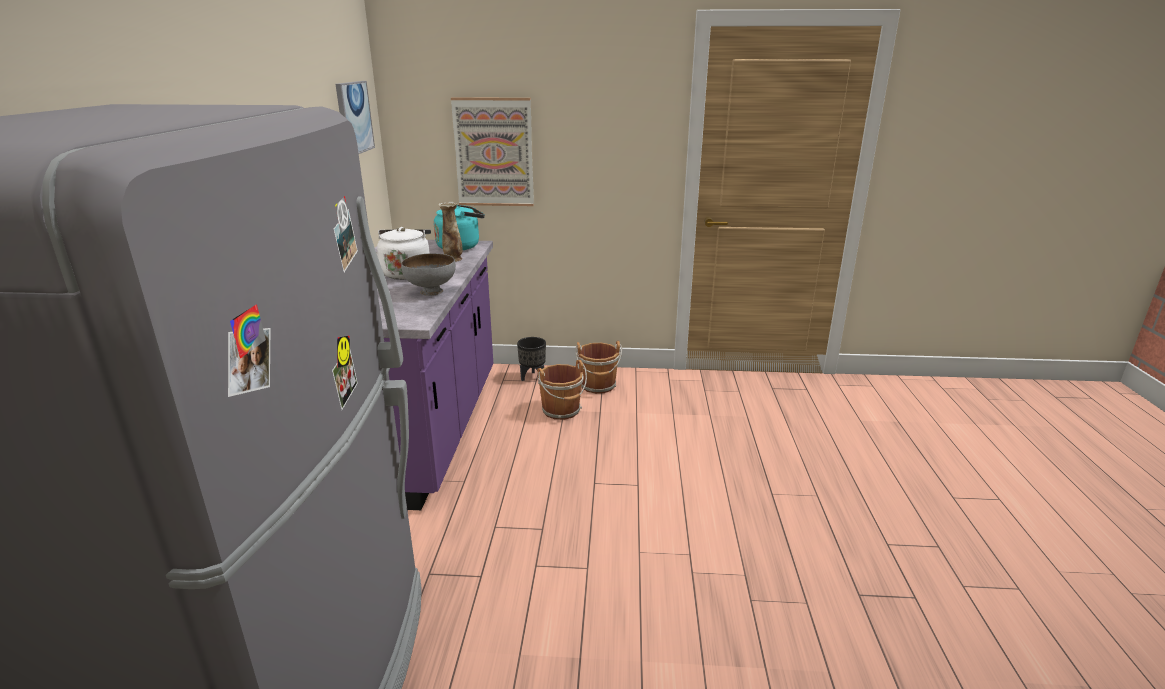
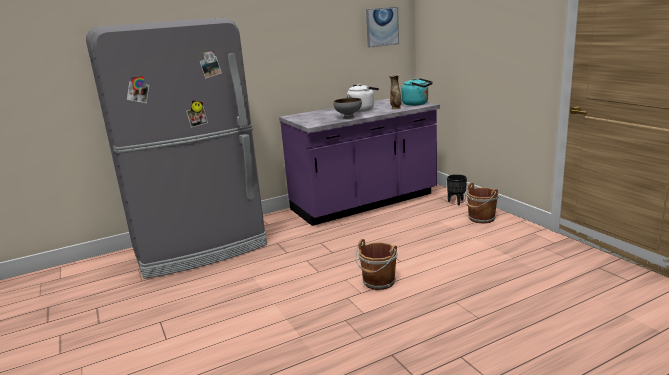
camera: 60 degrees right, 5 degrees down
picture [451,97,534,206] -> none
brown bucket [537,360,587,420] -> brown bucket moved to [356,239,397,290]

